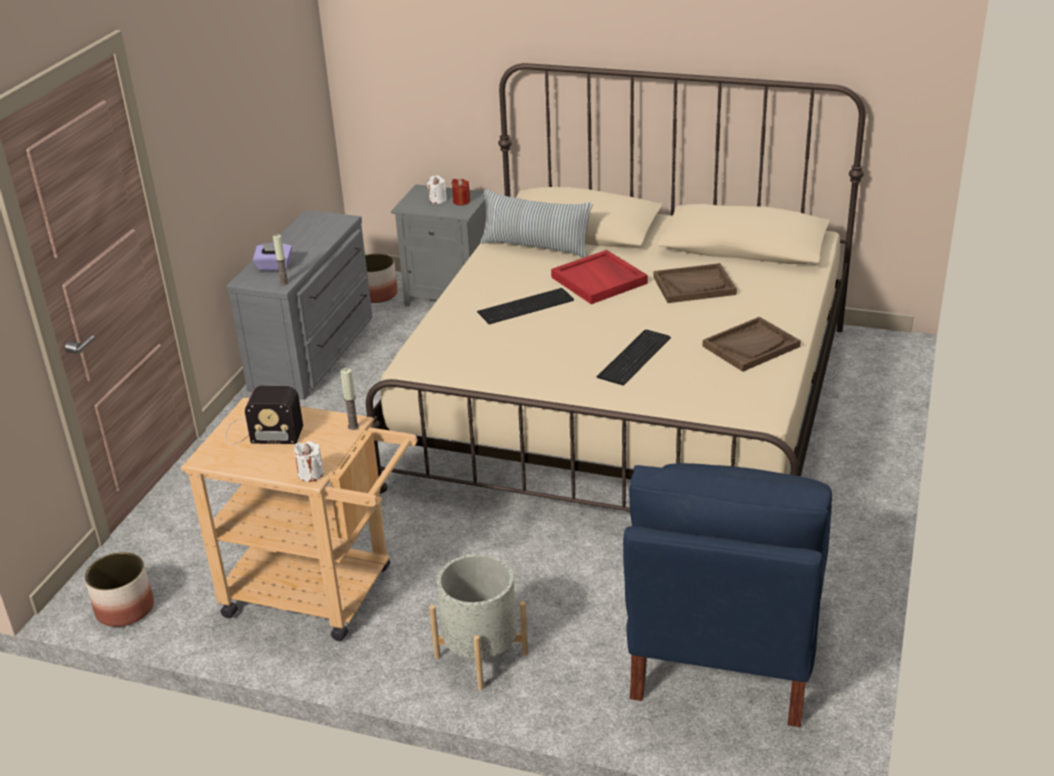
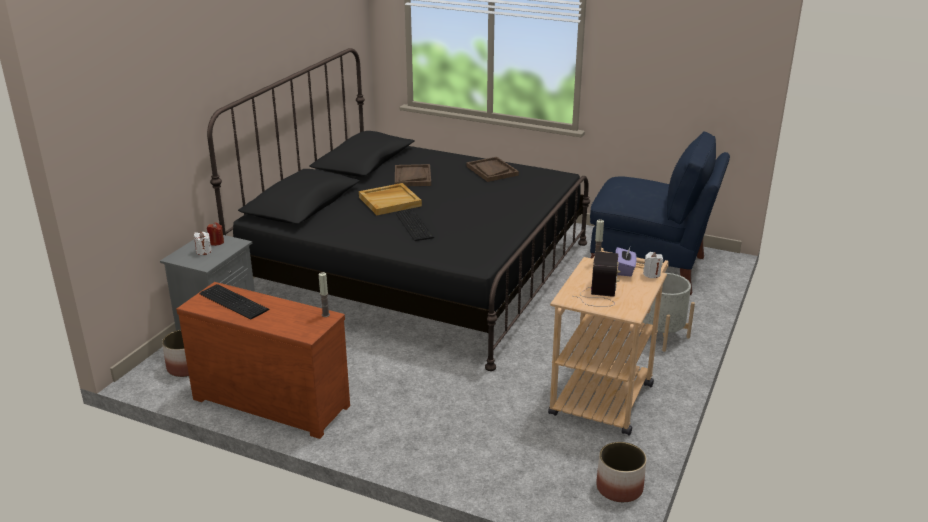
camera: 85 degrees left, 5 degrees down
grey dresser [227,210,373,400] -> brown dresser [176,282,350,439]
purple tissue box [253,243,292,271] -> purple tissue box moved to [615,247,636,276]
beige bed [366,63,866,511] -> black bed [207,48,590,371]
pillow [481,189,593,258] -> none
red tray [551,250,648,304] -> beige tray [359,183,422,215]
keyboard [597,330,671,386] -> keyboard moved to [199,284,269,320]

